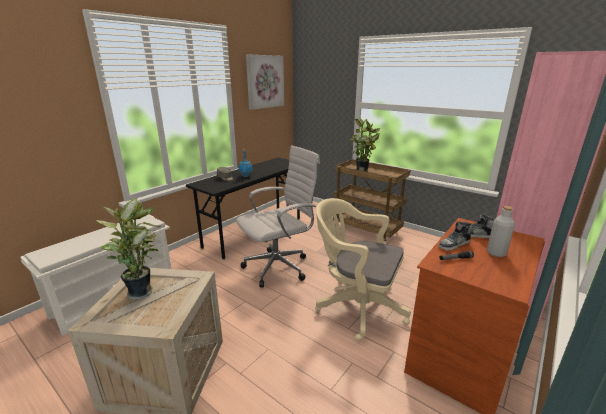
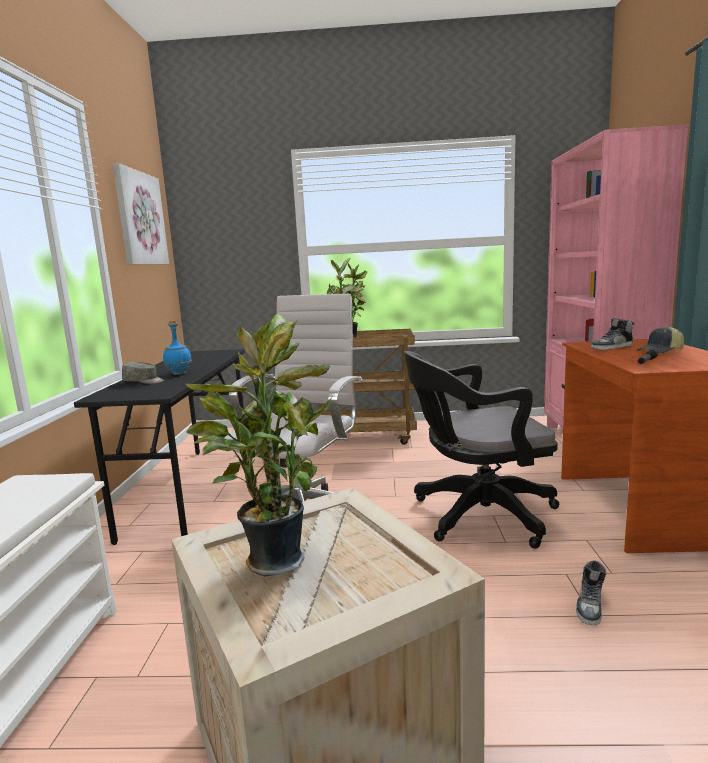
camera: 35 degrees left, 10 degrees down
beige office chair [315,198,411,341] -> black office chair [404,351,559,549]
shoe [439,221,473,251] -> shoe moved to [576,561,606,625]
grey bottle [487,206,515,257] -> cap [636,326,684,353]

